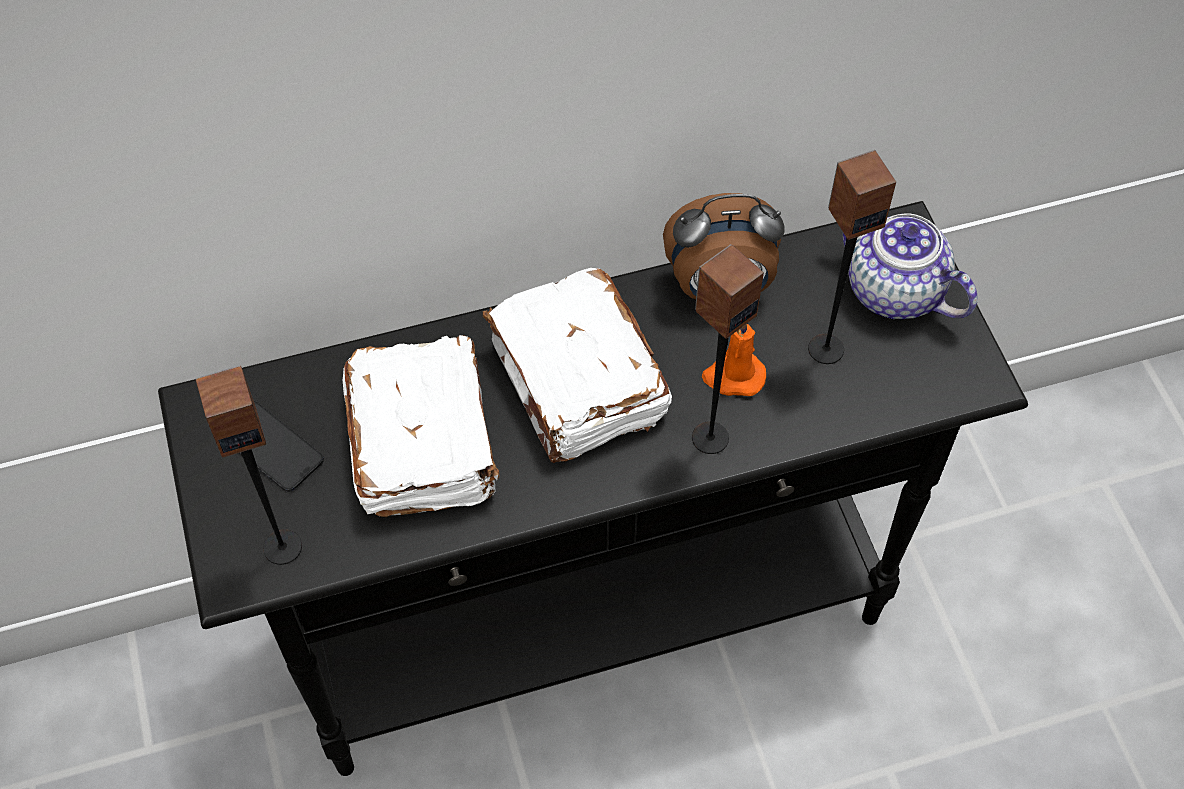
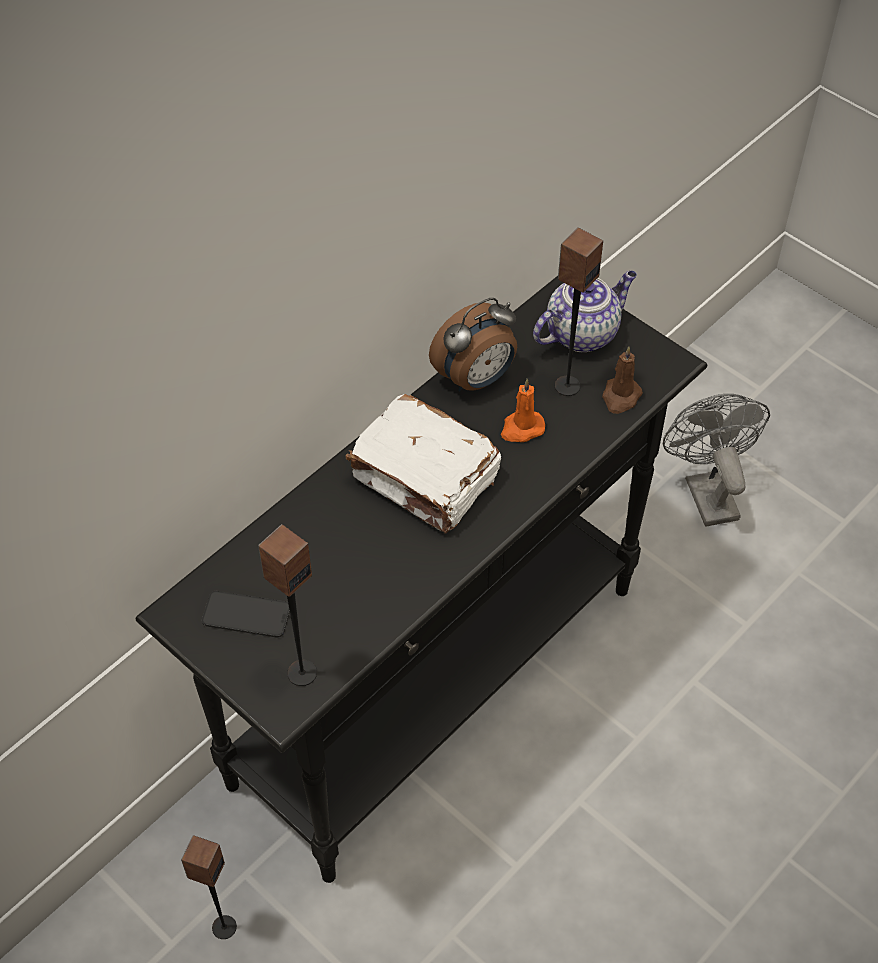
camera: 30 degrees left, 5 degrees down
white book [343,335,500,517] -> none
speaker [692,244,764,454] -> speaker moved to [181,835,237,939]
teapot [843,213,978,320] -> teapot turned 135 degrees clockwise [533,271,637,352]
none -> brown candle [602,346,643,414]
none -> grey fan [663,394,770,527]

